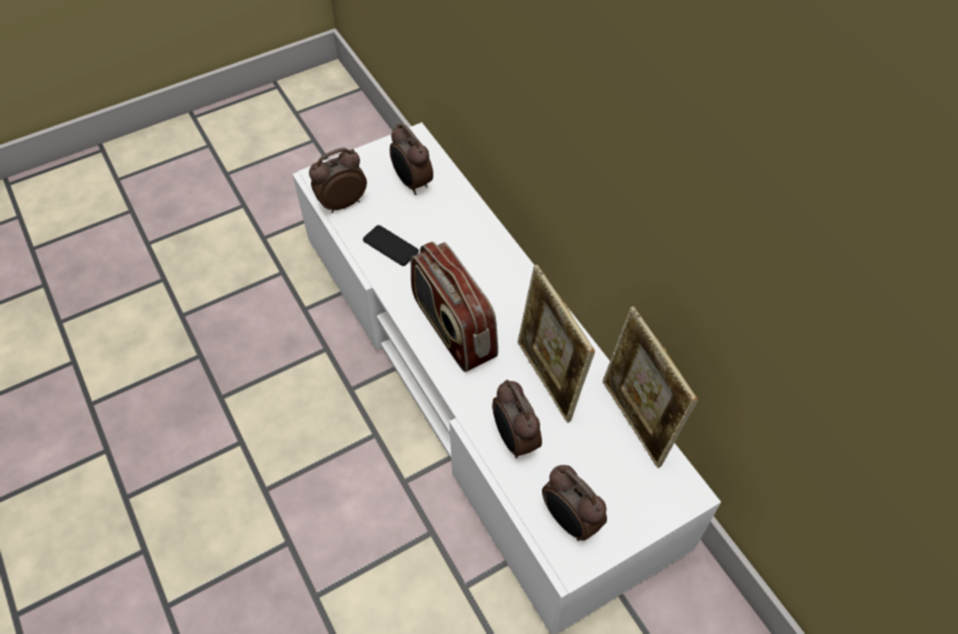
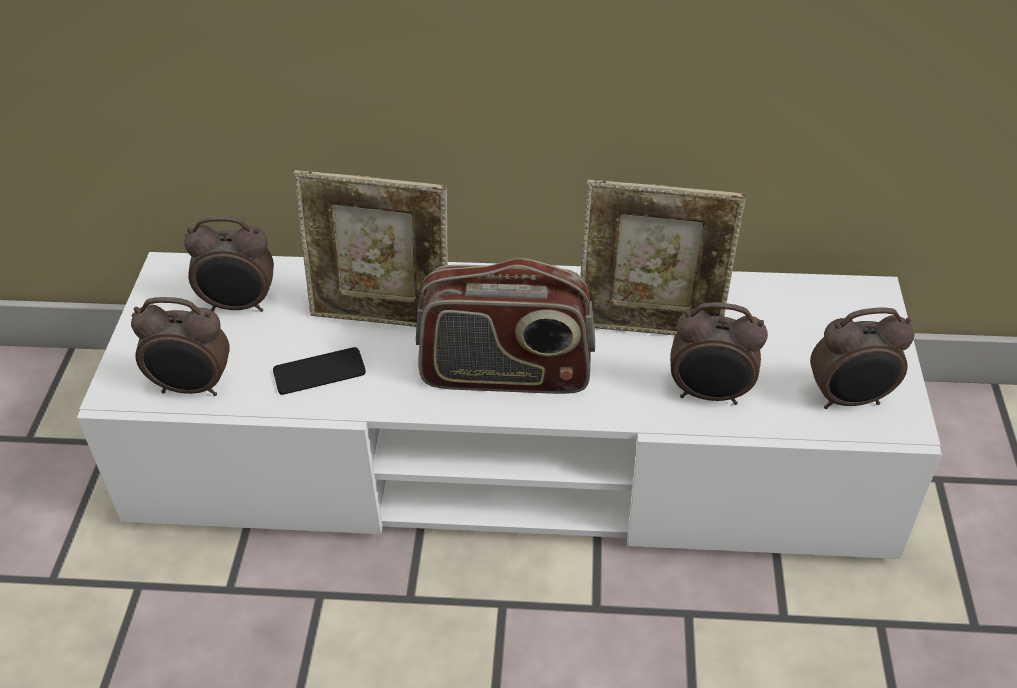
camera: 55 degrees left, 10 degrees down
alarm clock [309,148,367,213] -> alarm clock turned 90 degrees counterclockwise [131,297,230,396]
picture frame [602,306,698,468] -> picture frame moved to [293,170,448,327]

